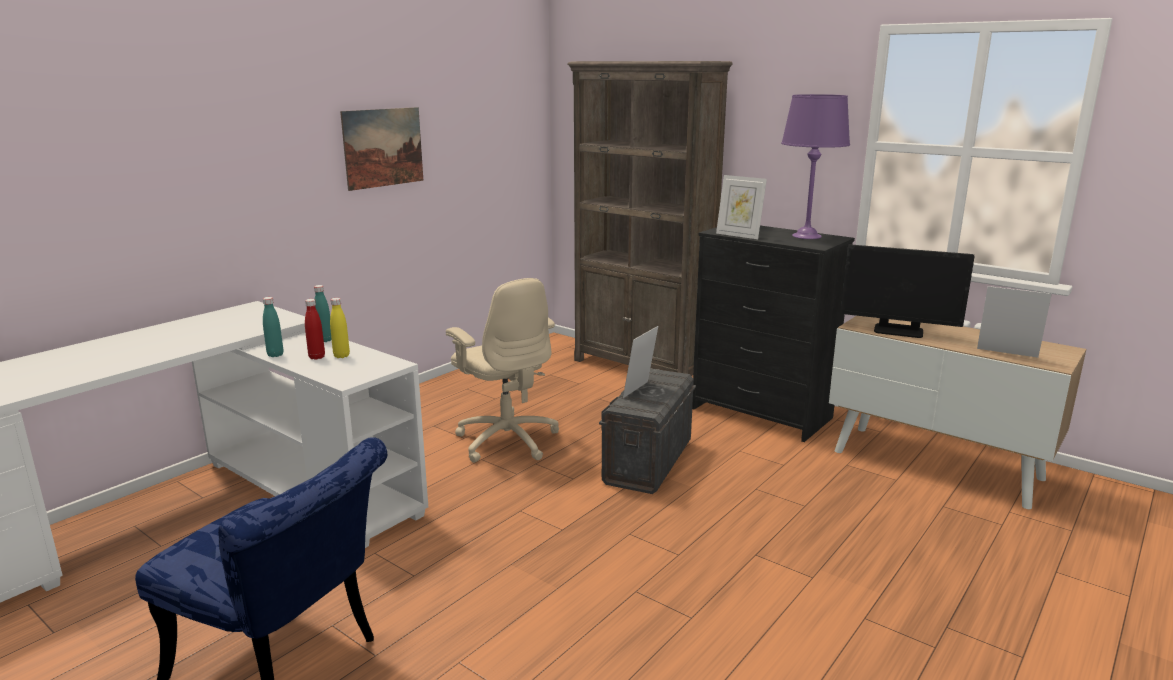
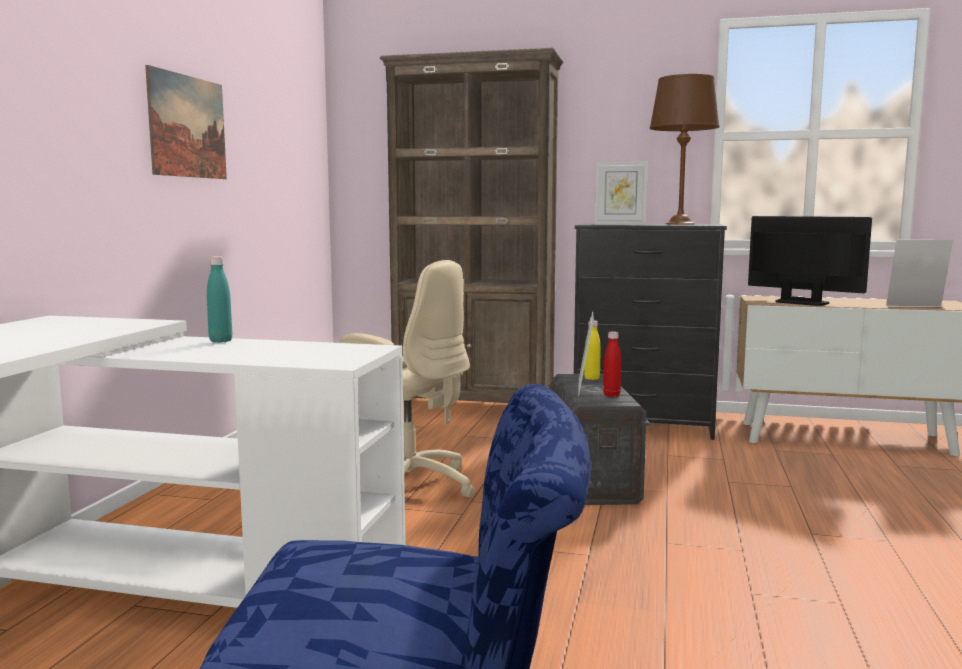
camera: 25 degrees left, 10 degrees down
turquoise bottle [263,297,284,357] -> none
red bottle [305,299,325,360] -> red bottle moved to [603,331,621,397]
yellow bottle [330,298,350,358] -> yellow bottle moved to [584,320,601,380]
purple table lamp [781,94,850,239] -> brown table lamp [650,74,720,225]
monitor [840,244,975,338] -> monitor turned 135 degrees counterclockwise [748,216,872,306]

